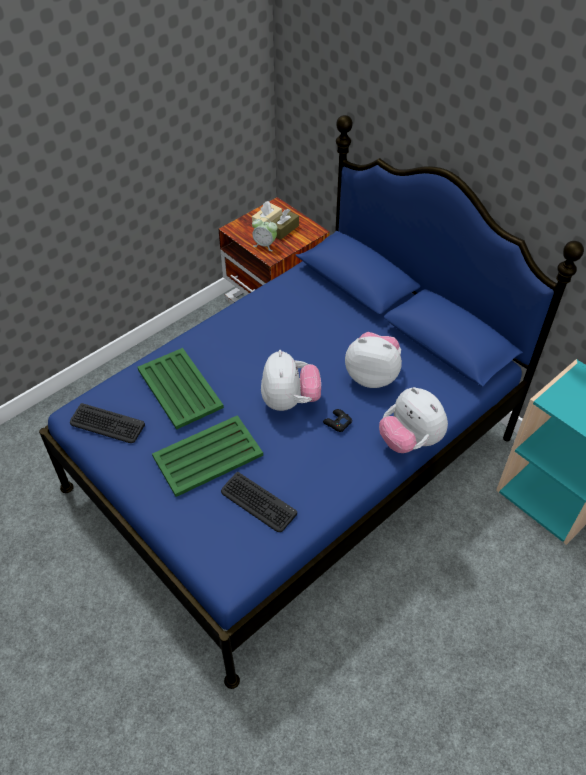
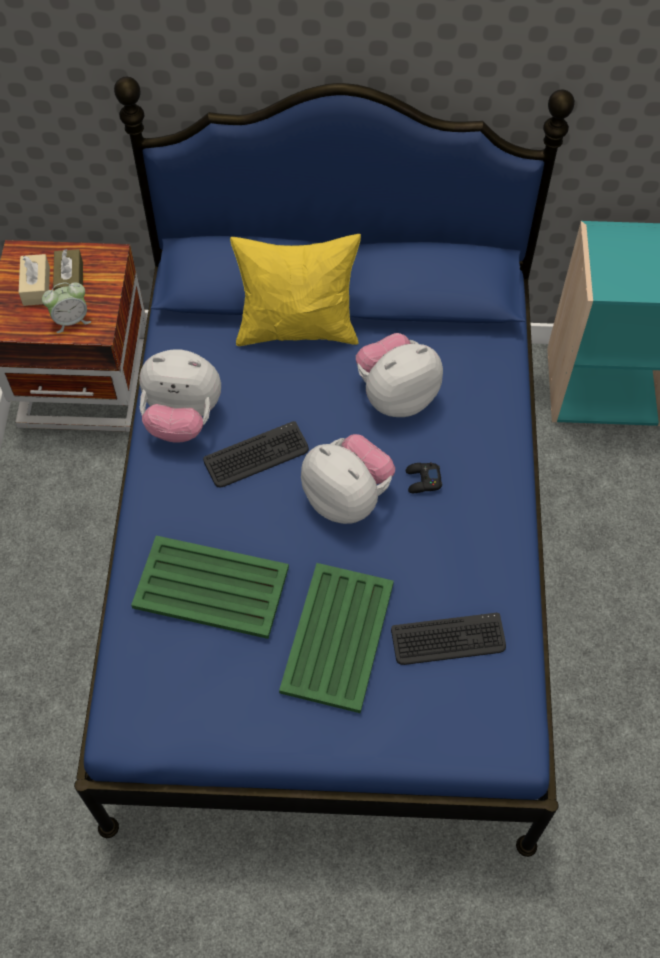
camera: 45 degrees left, 10 degrees up
keyboard [70,403,145,443] -> keyboard moved to [203,421,309,488]
plush toy [379,387,448,453] -> plush toy moved to [139,349,221,443]
none -> yellow pillow [230,234,361,346]

